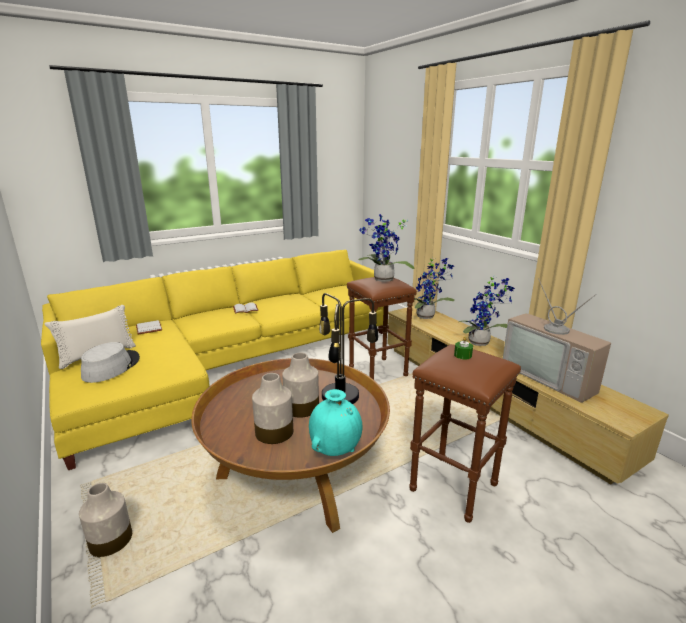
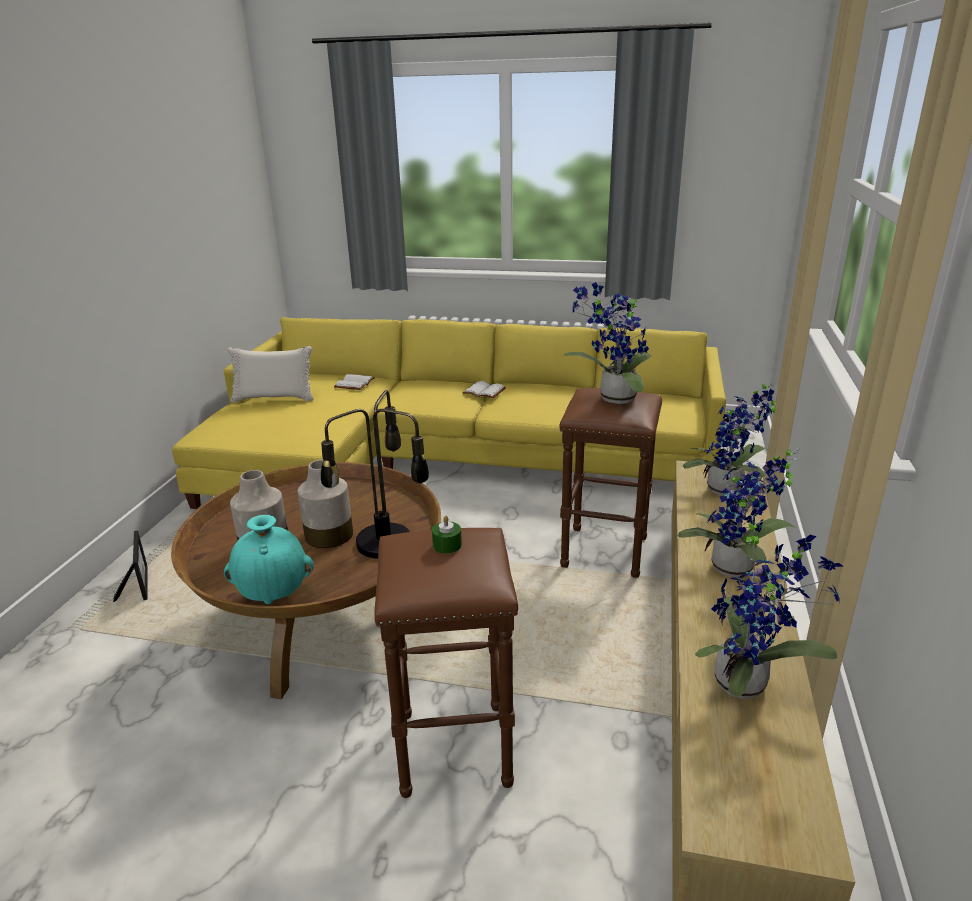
camera: 45 degrees right, 5 degrees up
beige vase [79,483,132,558] -> picture frame [113,530,148,602]
grey hat [81,342,140,383] -> none
television [502,278,611,403] -> potted plant [695,516,844,699]

